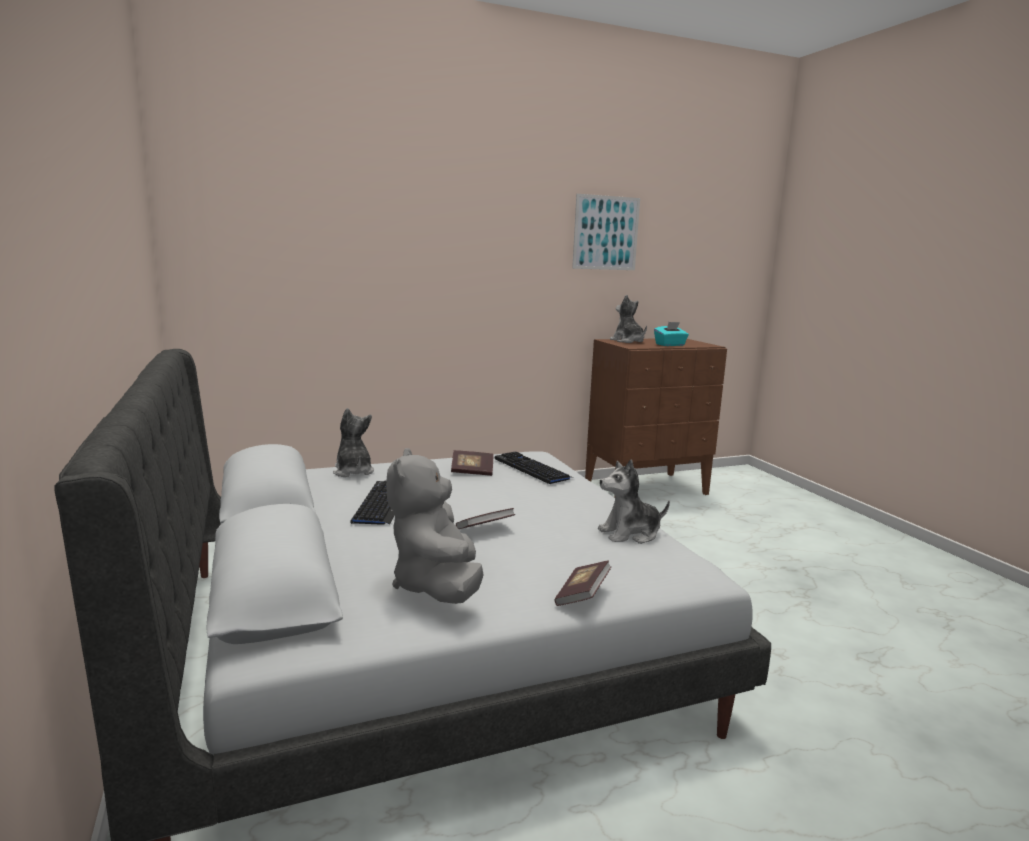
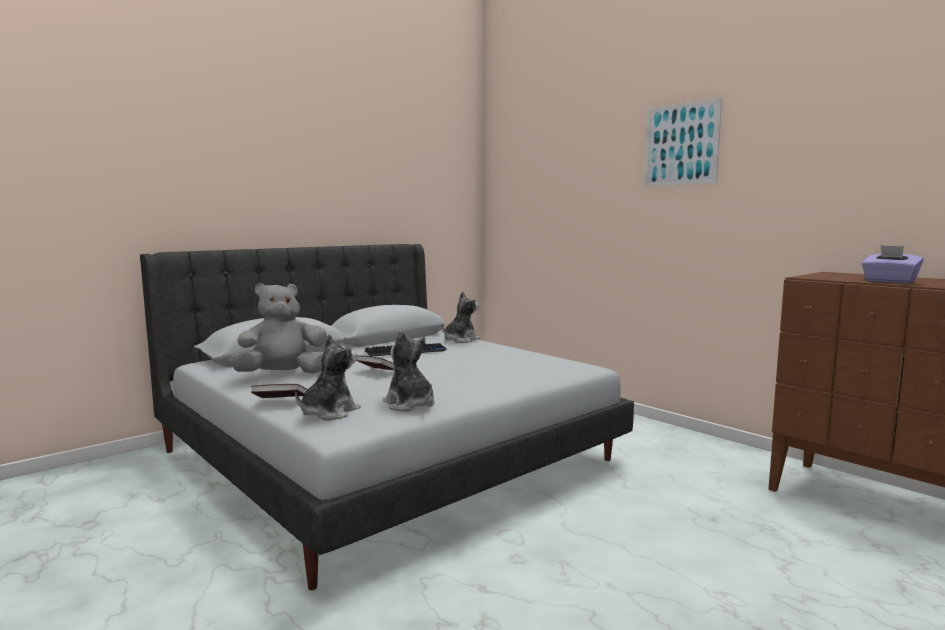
camera: 70 degrees right, 5 degrees down
book [451,450,494,476] -> none
keyboard [495,451,573,485] -> none
picture [572,194,640,270] -> picture moved to [645,98,722,187]
plush toy [610,294,647,343] -> plush toy moved to [295,334,361,420]
turquoise tissue box [654,322,689,346] -> purple tissue box [862,245,923,283]

